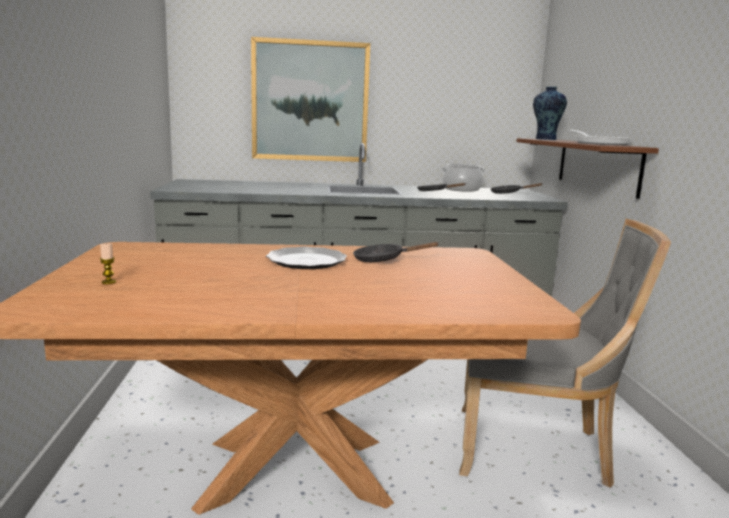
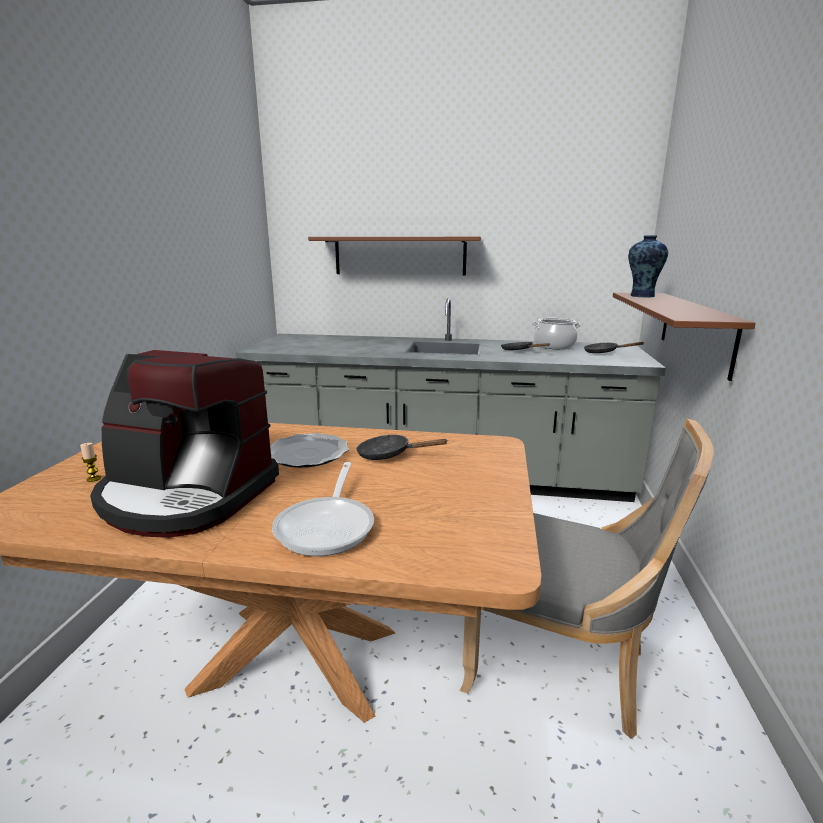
camera: 15 degrees right, 5 degrees up
picture [251,37,370,162] -> brown shelf [308,237,481,276]
frying pan [569,130,633,145] -> frying pan moved to [272,462,374,556]
none -> coffee machine [90,350,279,538]

